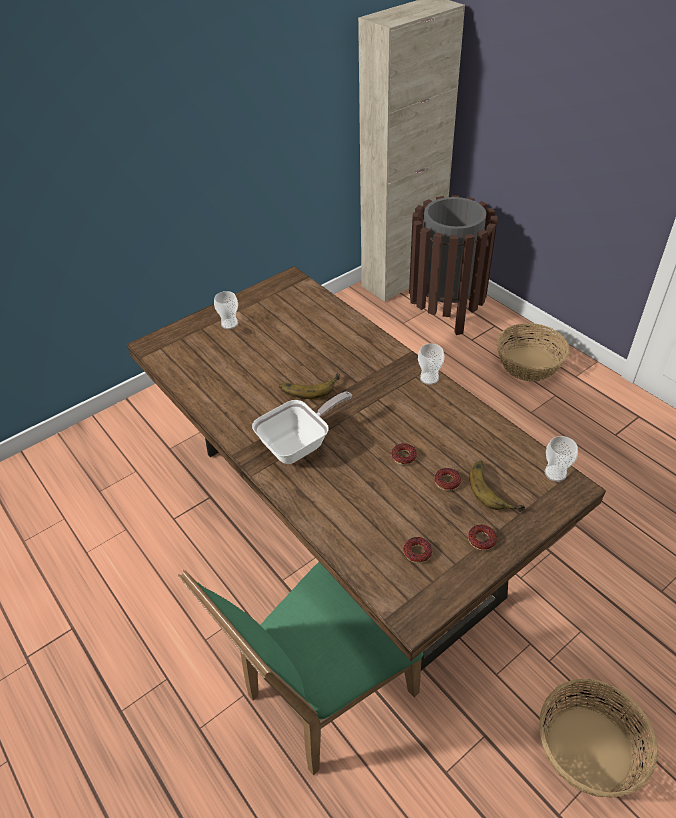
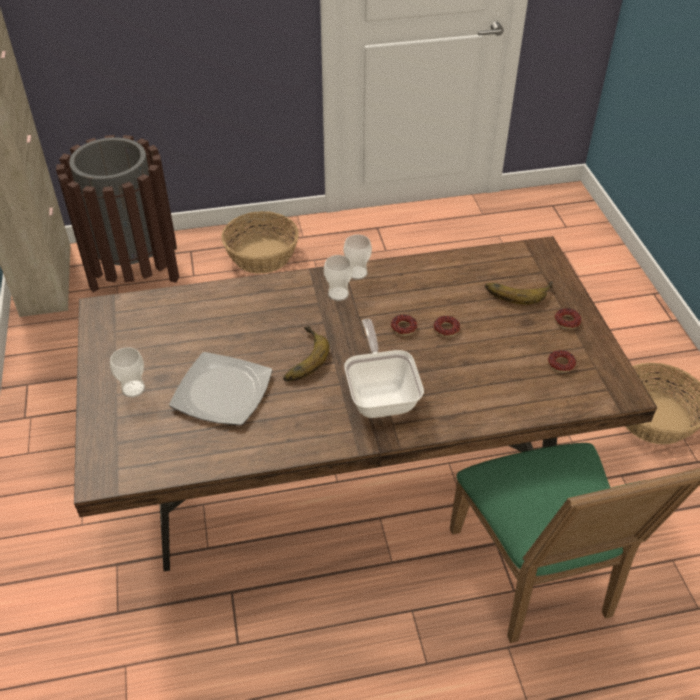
camera: 65 degrees left, 0 degrees up
donut [434,468,461,491] -> donut moved to [391,314,417,336]
cup [545,436,578,482] -> cup moved to [324,255,353,301]
none -> plate [169,352,272,425]

